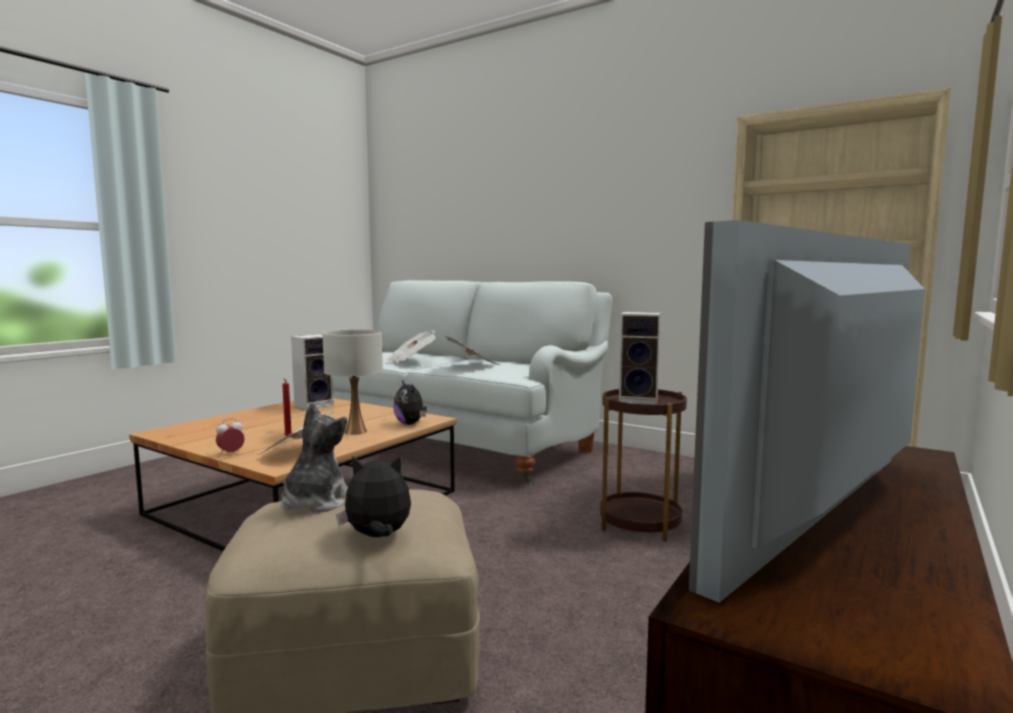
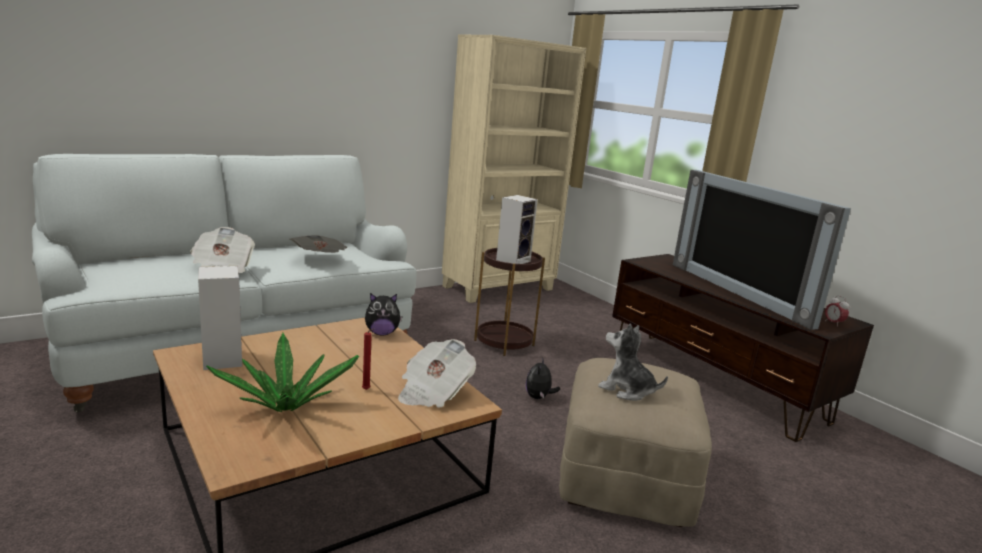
camera: 70 degrees left, 10 degrees up
alarm clock [216,418,245,455] -> alarm clock moved to [825,295,849,327]
white table lamp [322,330,383,435] -> none
plush toy [336,454,411,537] -> plush toy moved to [526,359,560,399]
none -> potted plant [206,333,359,412]

